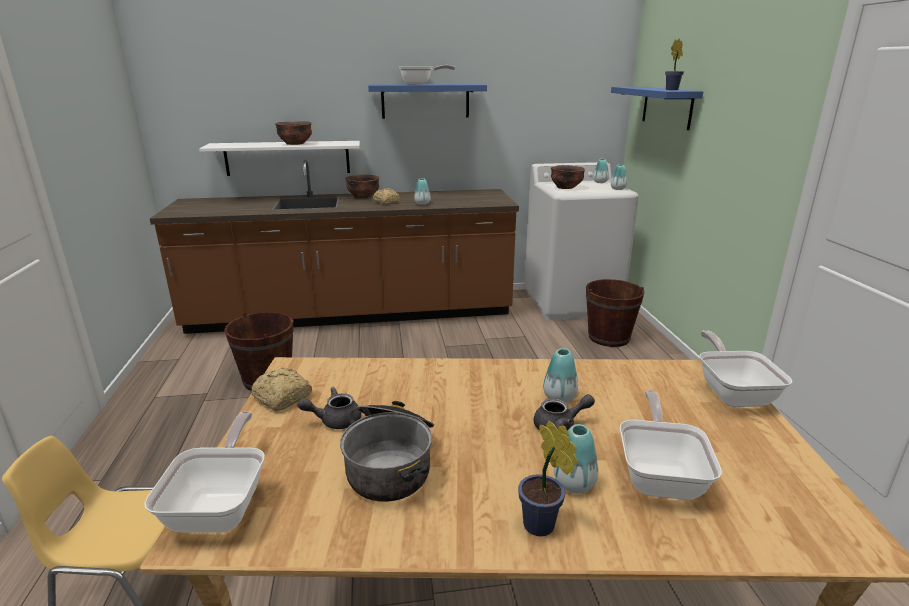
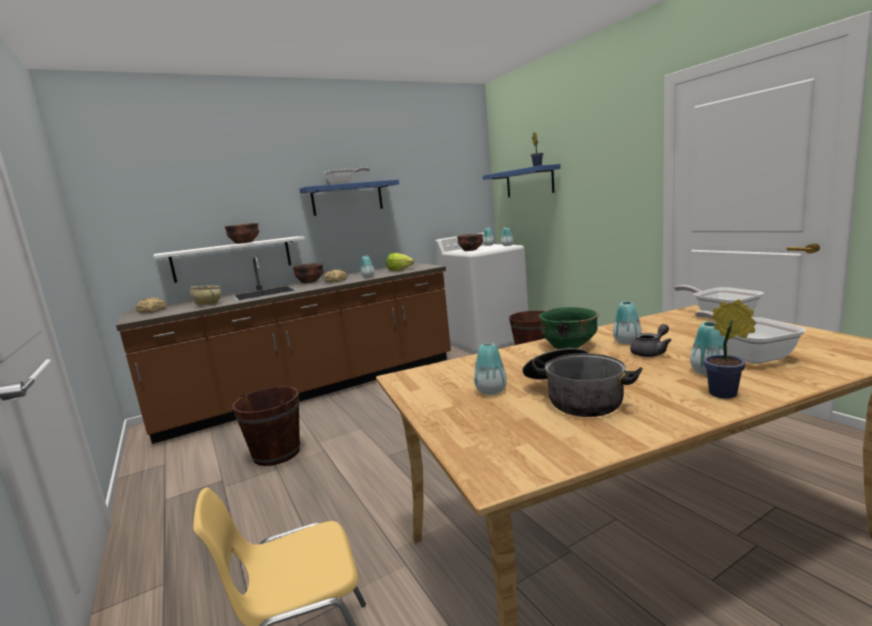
camera: 20 degrees left, 10 degrees down
frying pan [144,411,265,533] -> none
bread [252,367,312,411] -> bread moved to [136,297,167,313]
grey teapot [297,387,361,429] -> vase [474,343,507,395]
none -> beige bowl [190,286,221,305]
none -> lettuce [386,253,414,271]
none -> green bowl [539,307,599,349]

